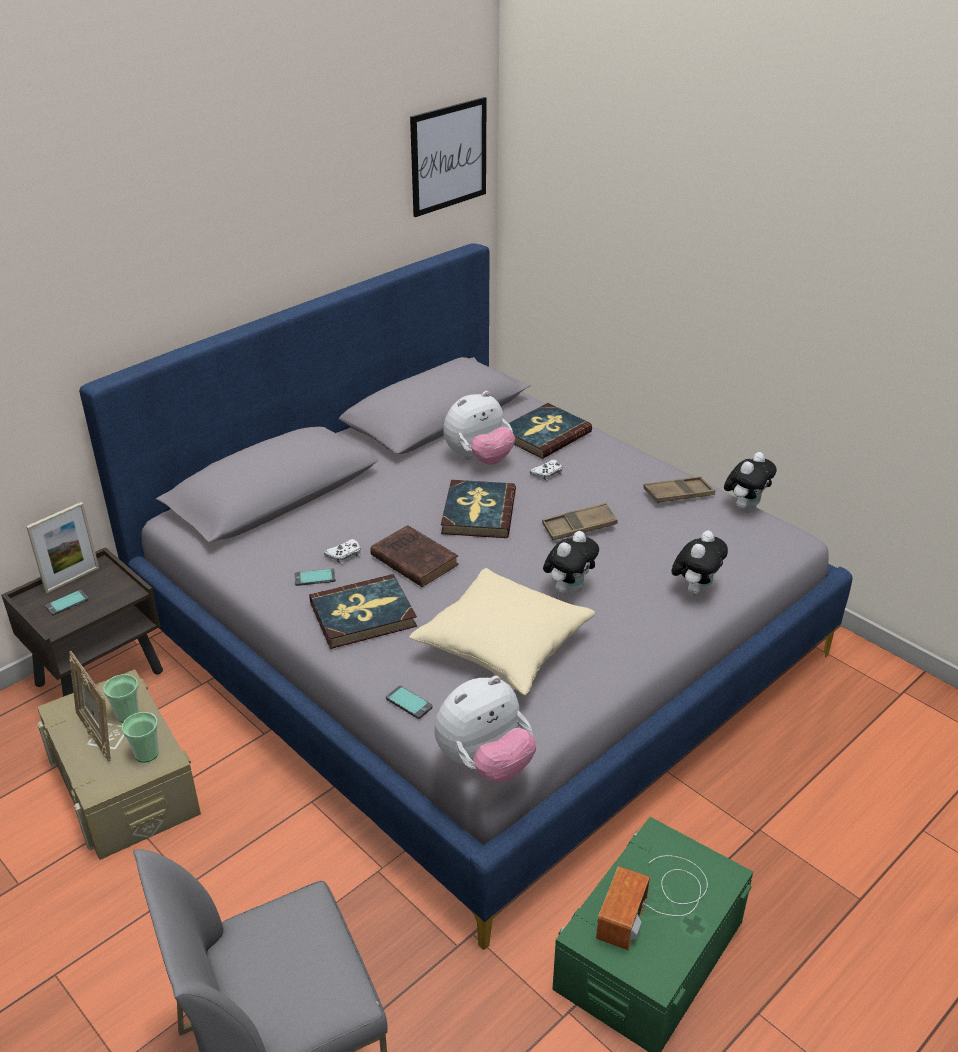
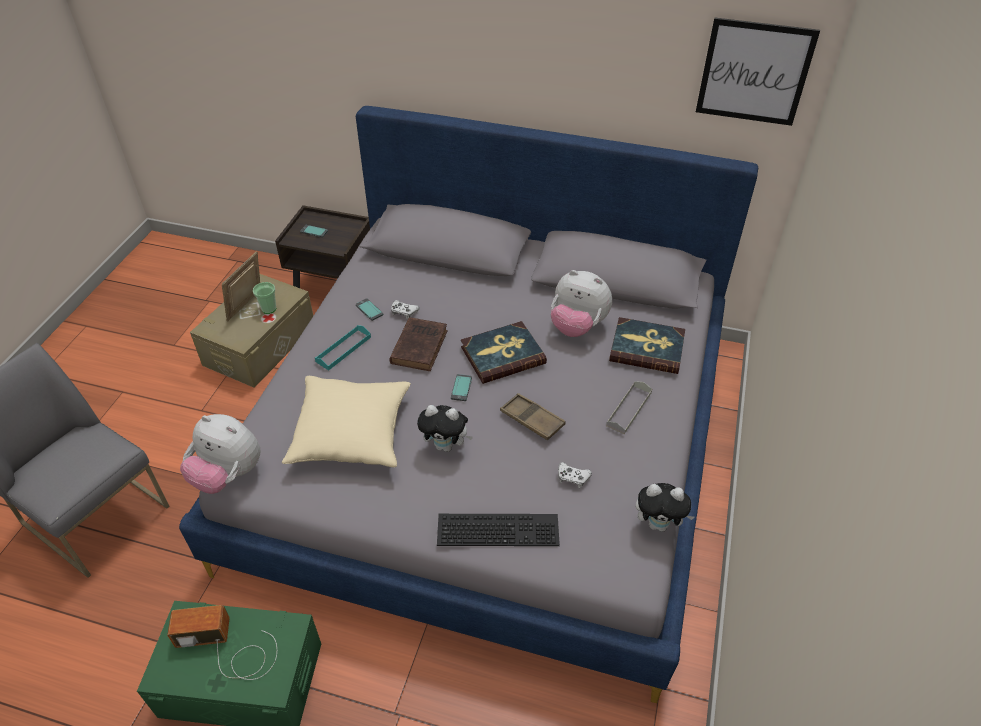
camera: 60 degrees right, 10 degrees up
picture frame [26,502,99,593] -> none
cup [122,712,159,763] -> none
book [309,574,417,649] -> turquoise tray [315,325,371,370]
phone [386,686,433,719] -> phone moved to [451,374,472,401]
white game controller [530,459,563,481] -> white game controller moved to [558,462,592,488]
brown tray [643,476,715,503] -> none
plush toy [671,530,728,597] -> keyboard [437,514,560,546]
none -> grey tray [606,381,652,434]

